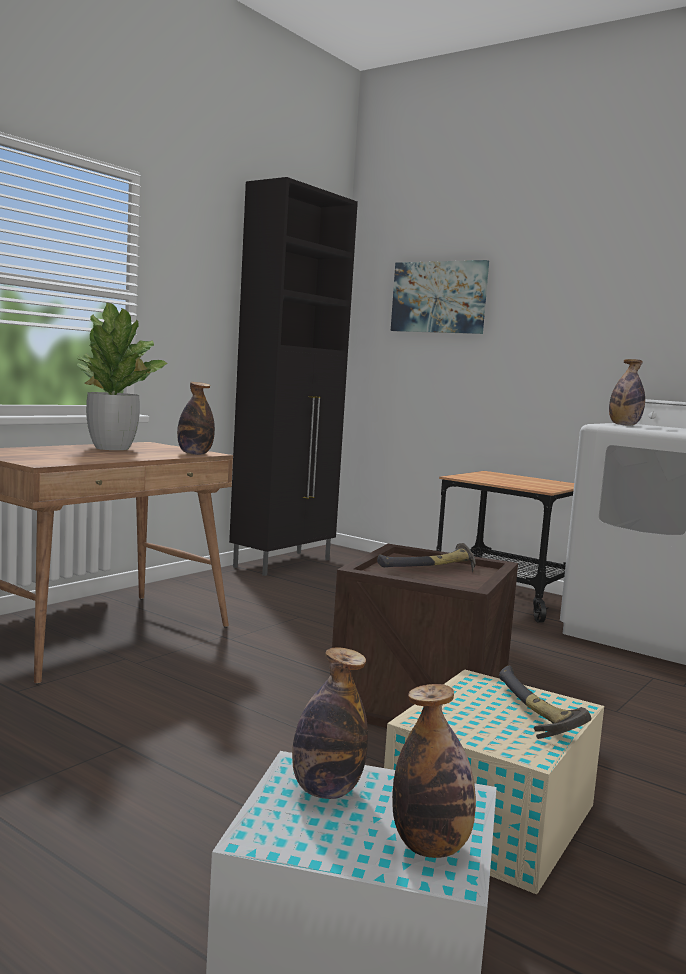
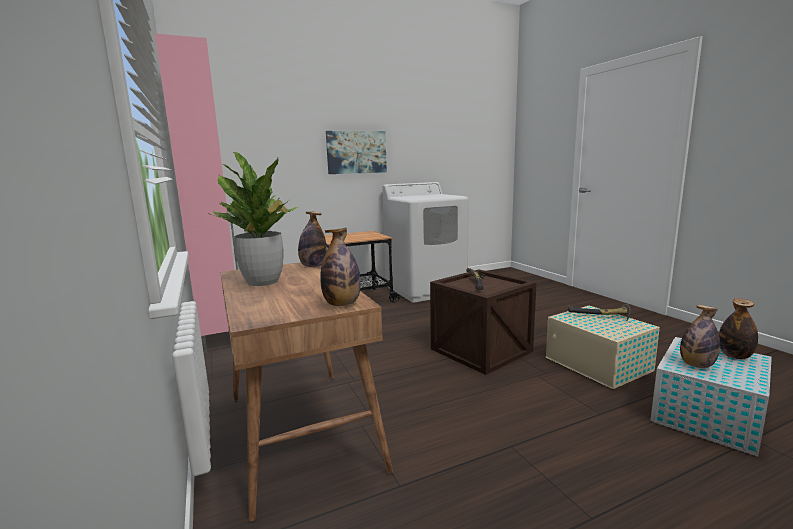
camera: 60 degrees left, 5 degrees up
black cabinet [229,177,358,576] -> pink cabinet [155,34,238,353]
picture [391,260,489,334] -> picture moved to [326,131,387,174]
bottle [609,359,645,426] -> bottle moved to [320,228,361,306]

